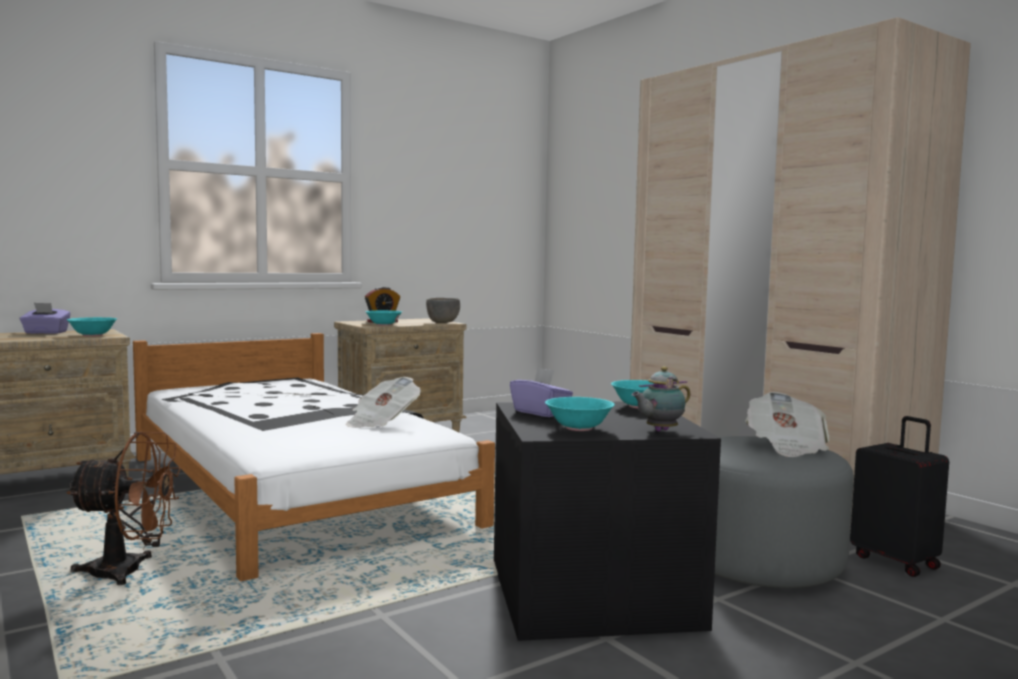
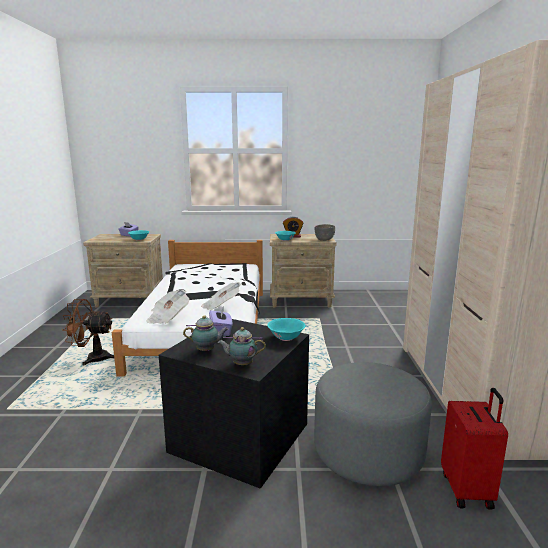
camera: 35 degrees right, 10 degrees up
brown fan [66,432,181,585] -> brown fan turned 150 degrees clockwise [62,299,114,365]
turquoise bowl [545,397,615,431] -> teapot [183,315,229,351]
newspaper [746,392,829,457] -> newspaper moved to [146,289,189,324]
black suitcase [850,416,949,577] -> red suitcase [441,388,508,509]

